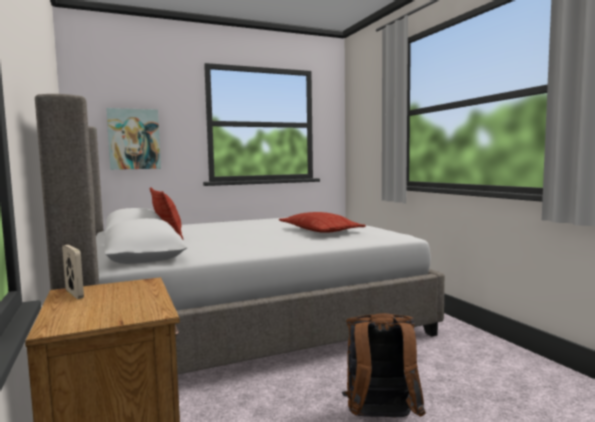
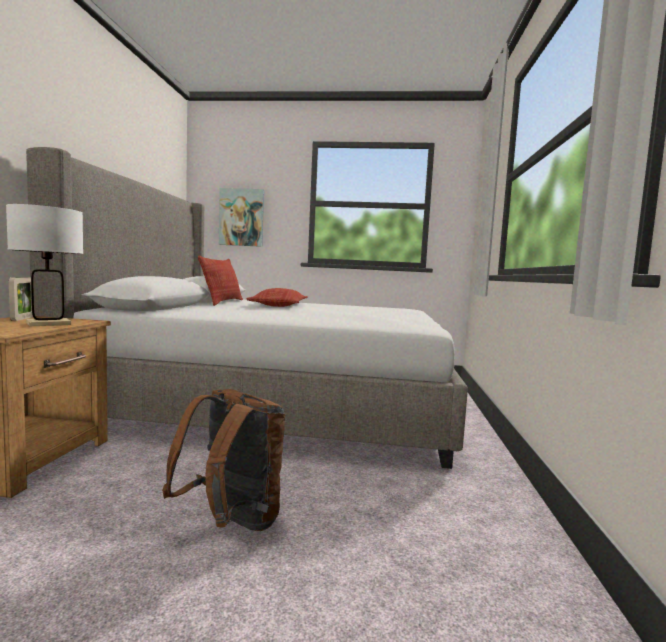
camera: 30 degrees right, 0 degrees up
pillow [279,212,366,233] -> pillow moved to [246,288,308,307]
none -> white table lamp [6,204,83,326]

